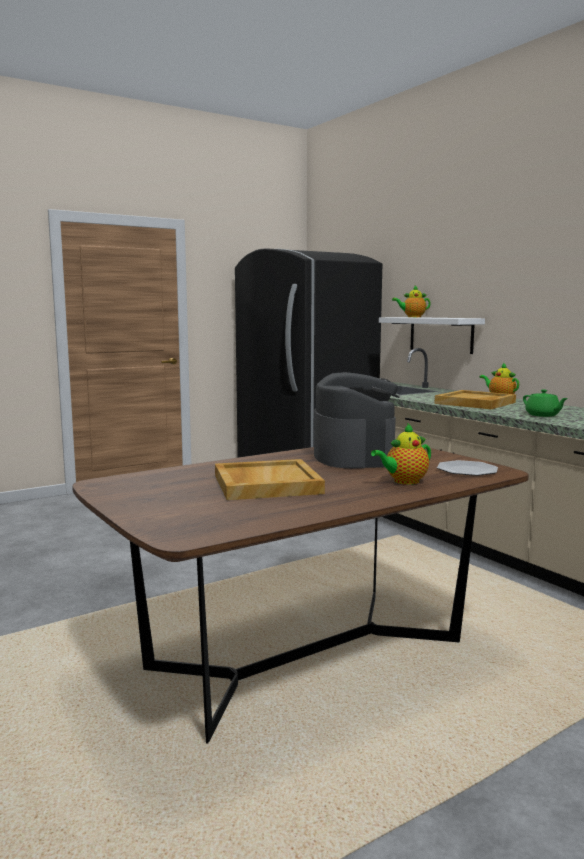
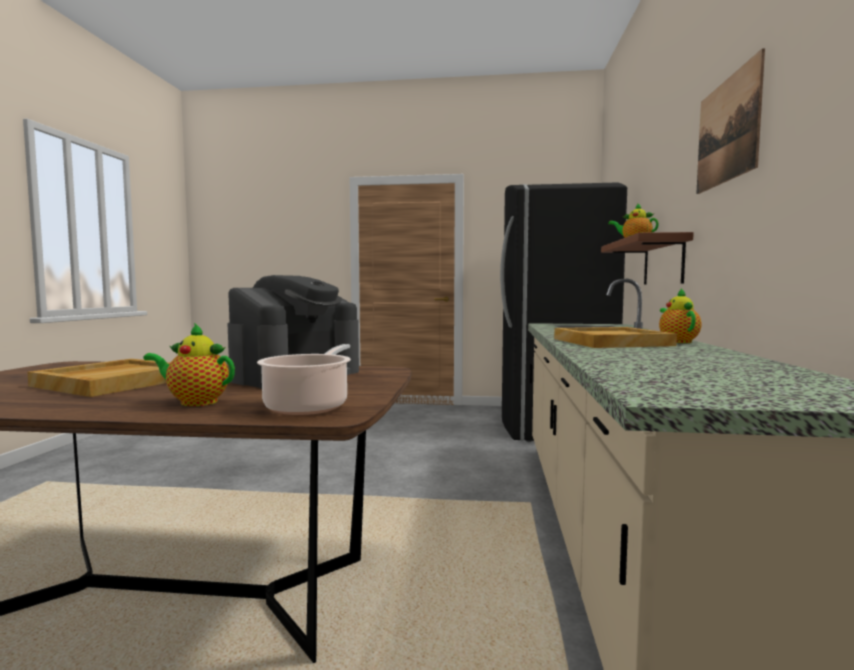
camera: 40 degrees right, 5 degrees down
white shelf [379,317,485,354] -> brown shelf [601,232,694,284]
plate [437,460,498,476] -> cooking pot [257,344,351,415]
green teapot [523,390,568,417] -> none
none -> picture [696,48,765,194]

